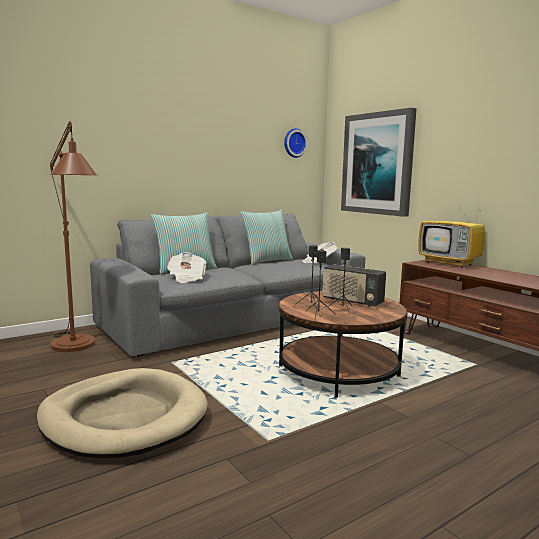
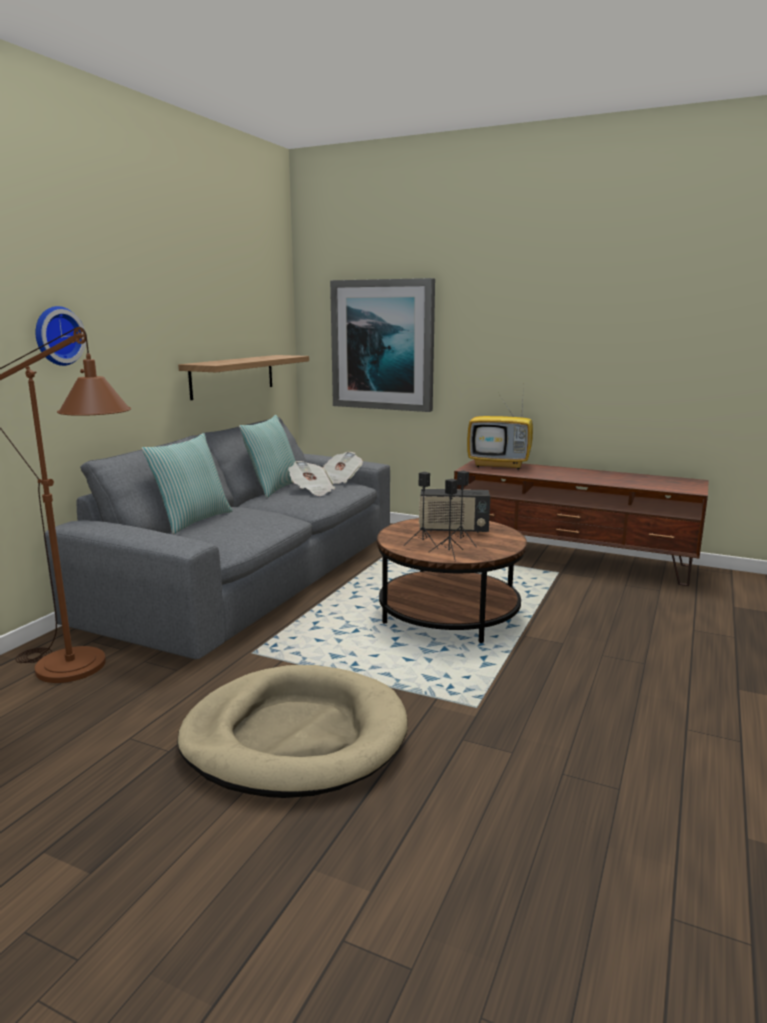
camera: 30 degrees left, 5 degrees up
newspaper [167,252,206,283] -> newspaper moved to [288,461,335,496]
wall clock [284,128,308,158] -> wall clock moved to [36,306,86,366]
none -> shelf [178,355,309,400]

